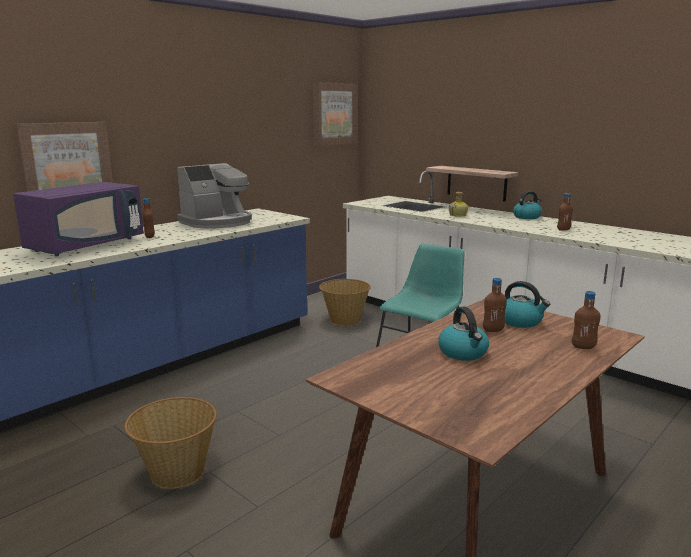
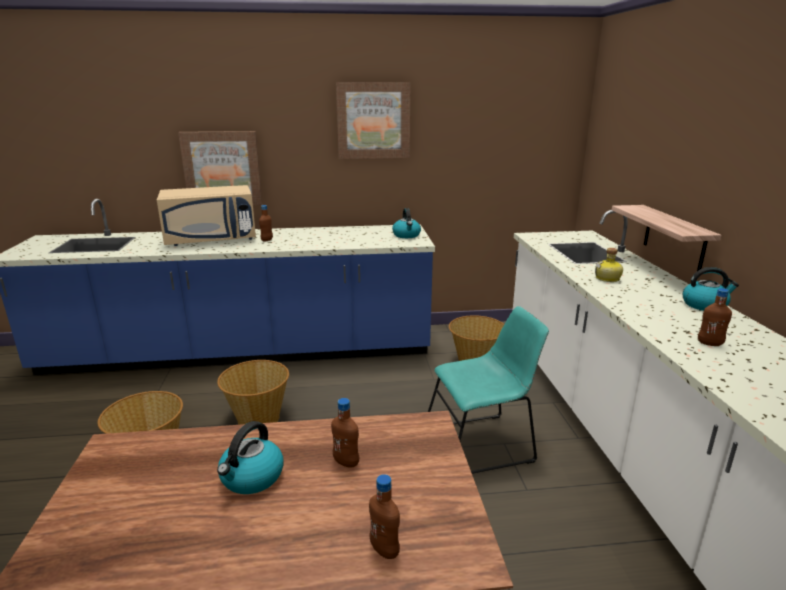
camera: 40 degrees right, 5 degrees up
purple microwave [13,182,144,256] -> beige microwave [157,185,256,246]
coffee machine [177,163,252,229] -> none
picture [313,82,358,146] -> picture moved to [336,82,411,159]
kettle [504,281,550,328] -> kettle moved to [392,208,421,238]
none -> basket [217,360,289,425]

